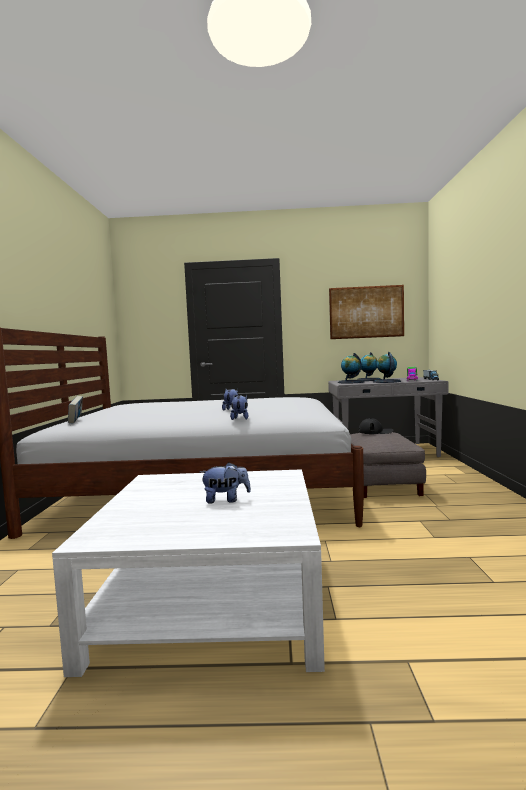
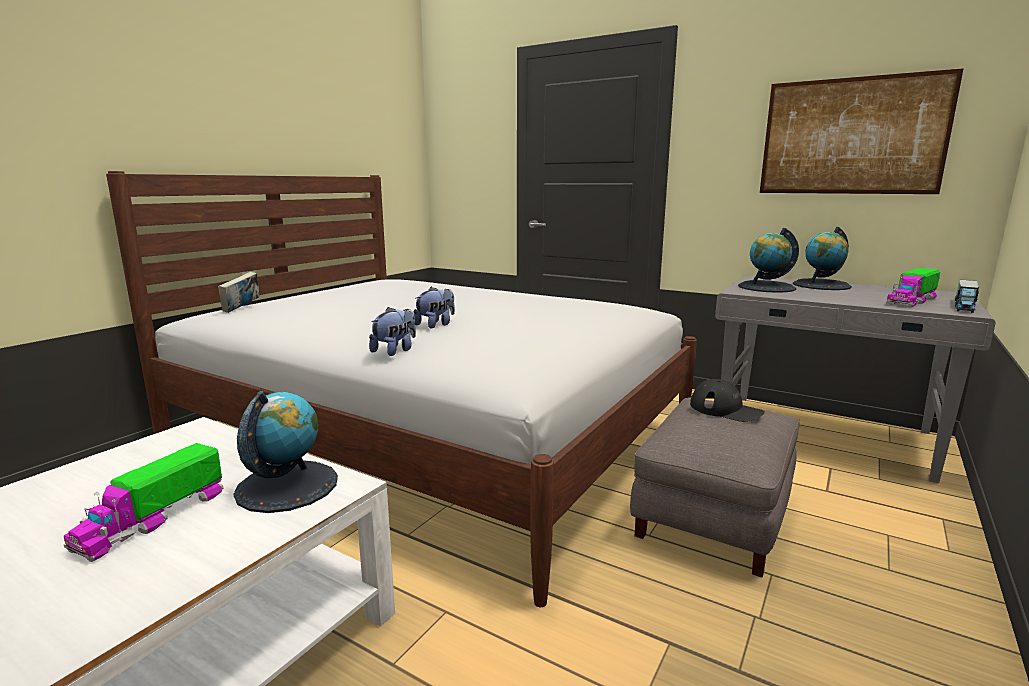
camera: 30 degrees right, 10 degrees up
plush toy [200,462,251,504] -> toy truck [64,443,224,562]
globe [373,352,401,383] -> globe moved to [234,391,338,513]

